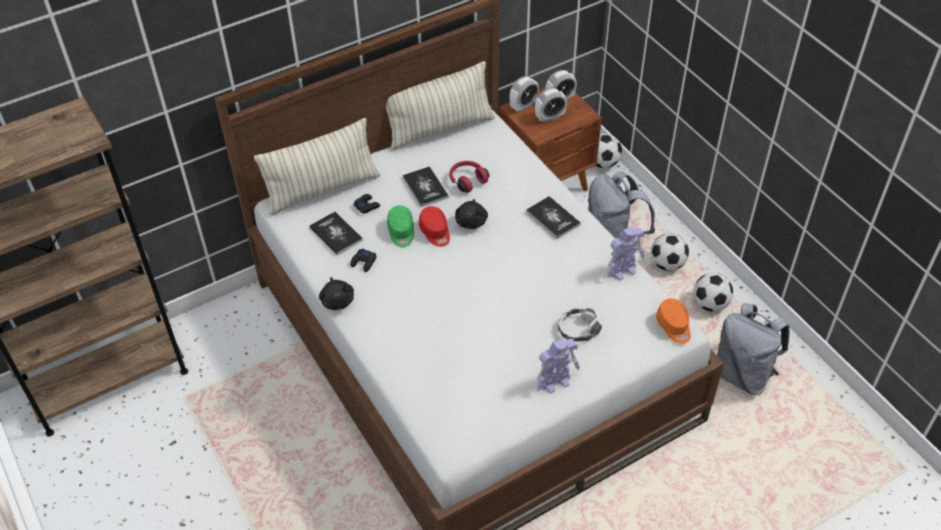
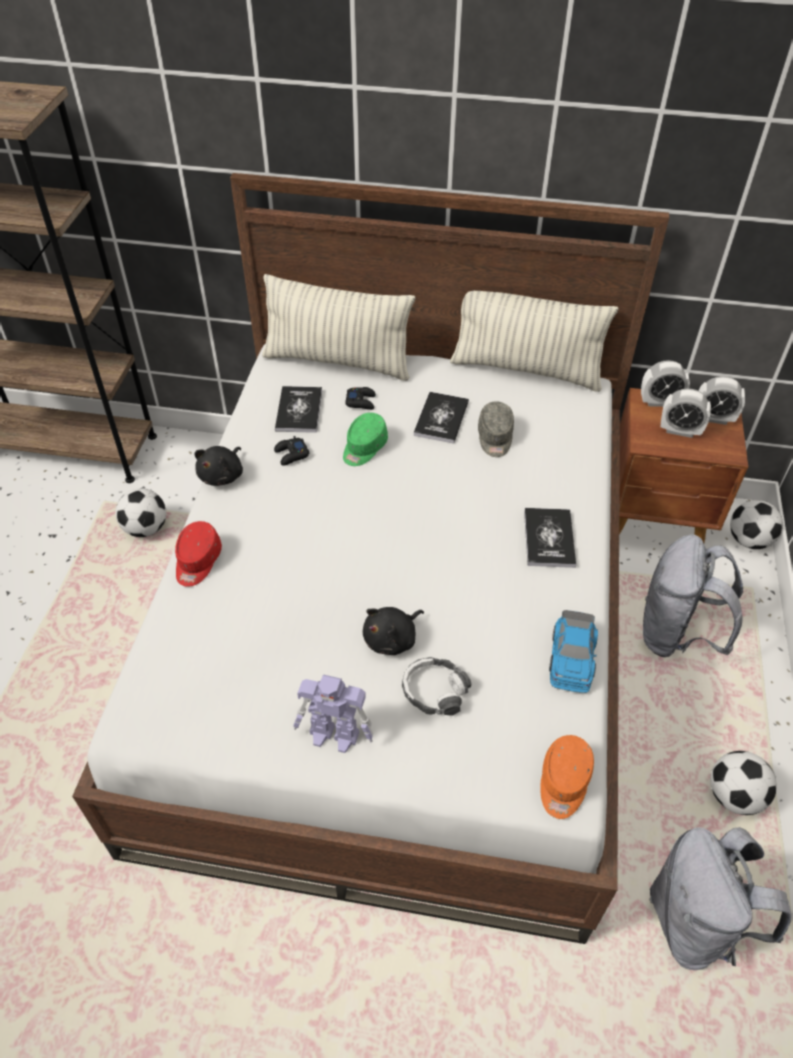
camera: 40 degrees right, 0 degrees up
red cap [419,206,450,247] -> red cap moved to [175,521,222,587]
red headphones [449,161,489,193] -> grey cap [478,401,514,457]
black plush toy [455,199,488,229] -> black plush toy moved to [363,607,424,655]
toy robot [607,226,645,280] -> toy car [549,610,598,693]
football [651,233,689,271] -> football moved to [116,488,166,537]

